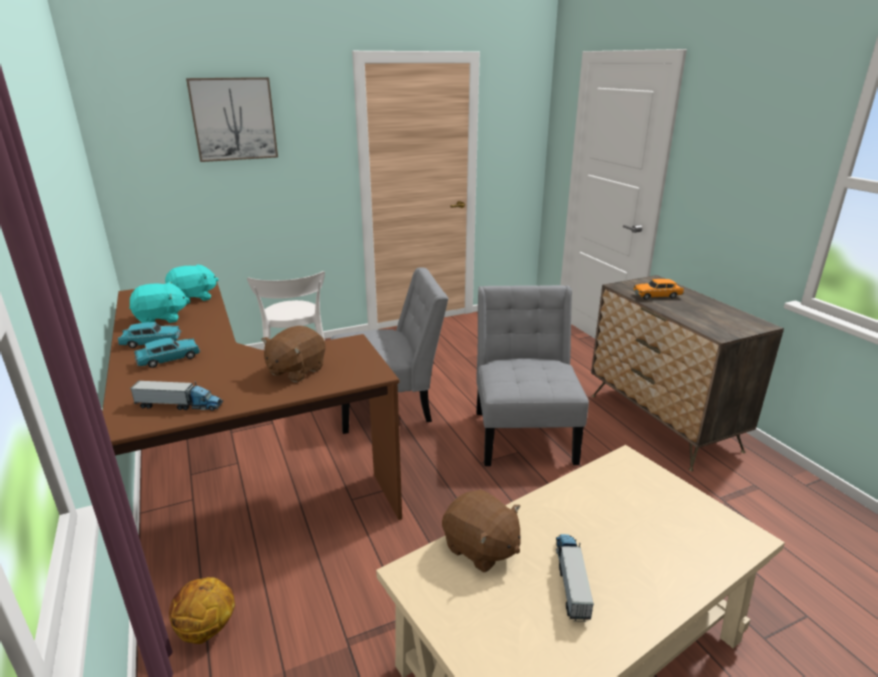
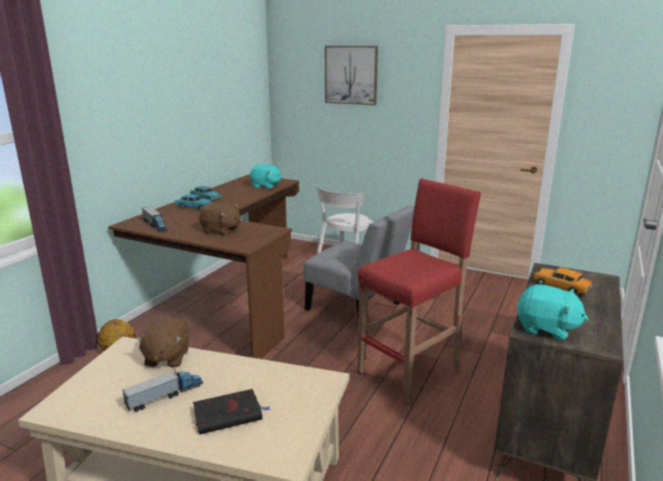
camera: 50 degrees right, 5 degrees down
turquoise plush toy [129,282,190,323] -> turquoise plush toy moved to [517,284,589,341]
brown plush toy [261,326,326,382] -> brown plush toy turned 150 degrees counterclockwise [199,202,241,236]
grey chair [476,285,589,466] -> red stool [357,178,481,404]
none -> black book [193,389,270,435]

